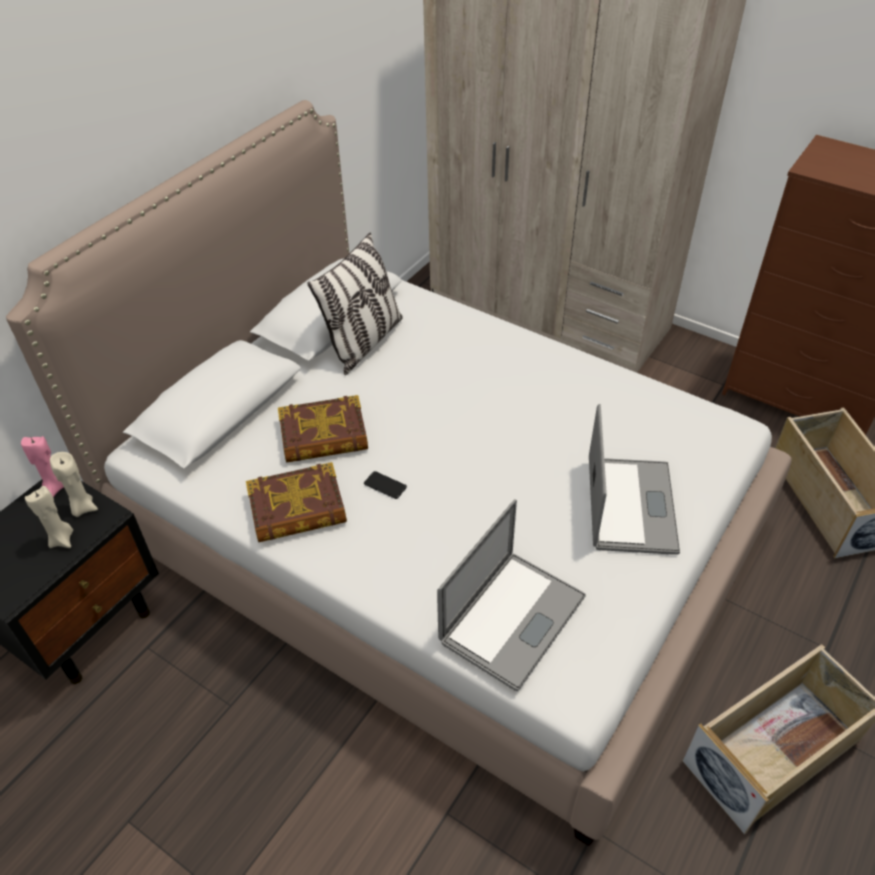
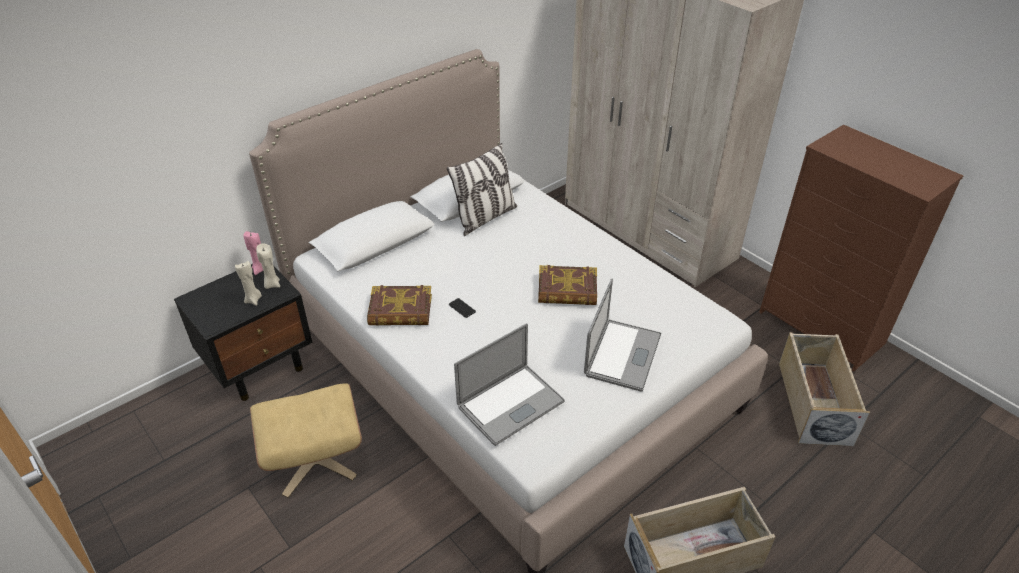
camera: 15 degrees right, 5 degrees down
book [278,395,368,463] -> book moved to [538,265,597,305]
none -> beige ottoman [250,383,362,498]

